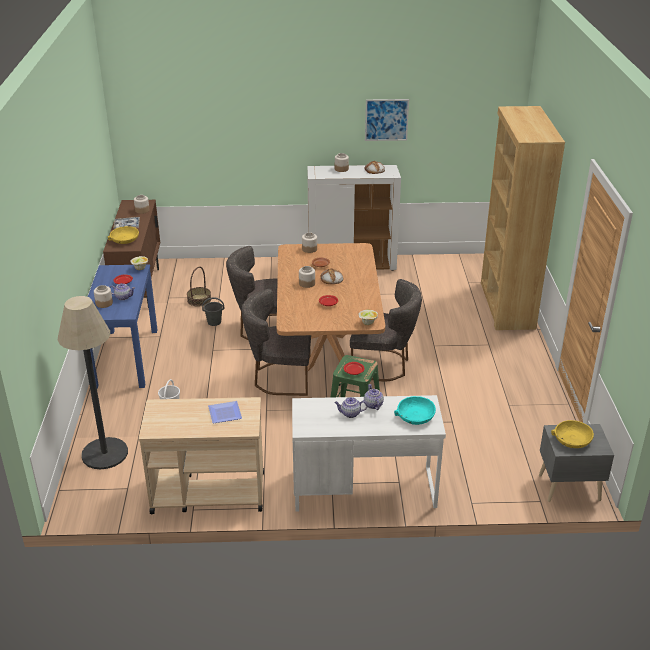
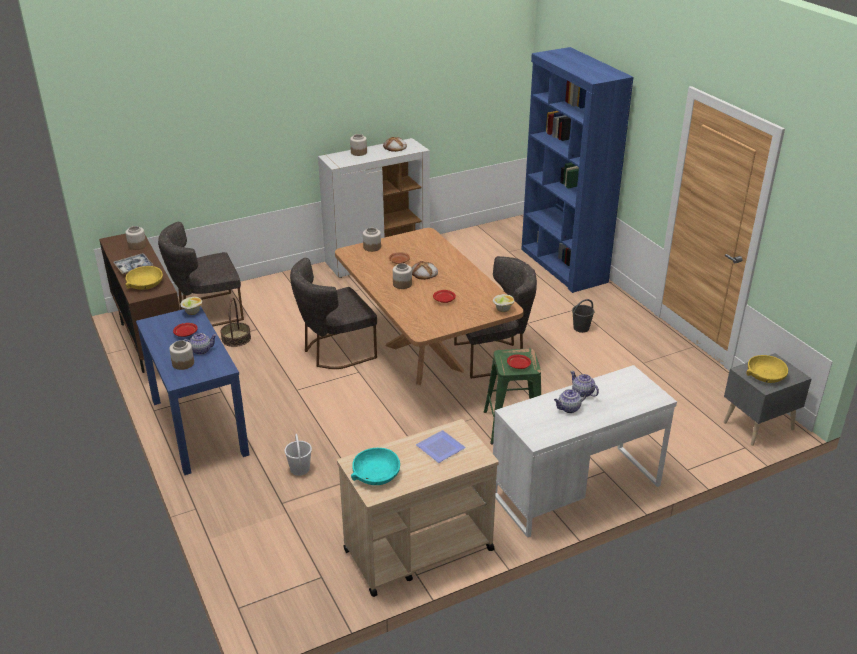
camera: 25 degrees left, 0 degrees up
floor lamp [58,296,128,469] -> none
grey bucket [202,297,224,326] -> grey bucket moved to [572,299,594,333]
grey chair [241,289,311,396] -> grey chair moved to [158,222,244,327]
picture [365,99,409,141] -> none
turquoise bowl [394,396,436,425] -> turquoise bowl moved to [351,448,400,485]
brown bookcase [481,106,565,330] -> blue bookcase [521,47,634,293]

